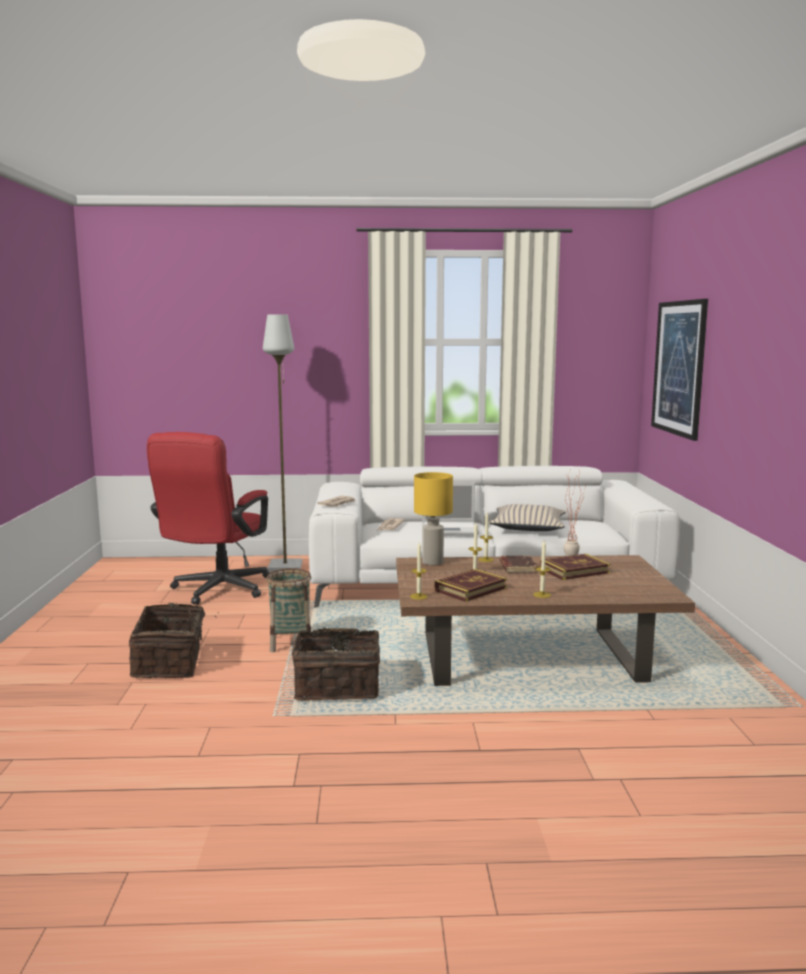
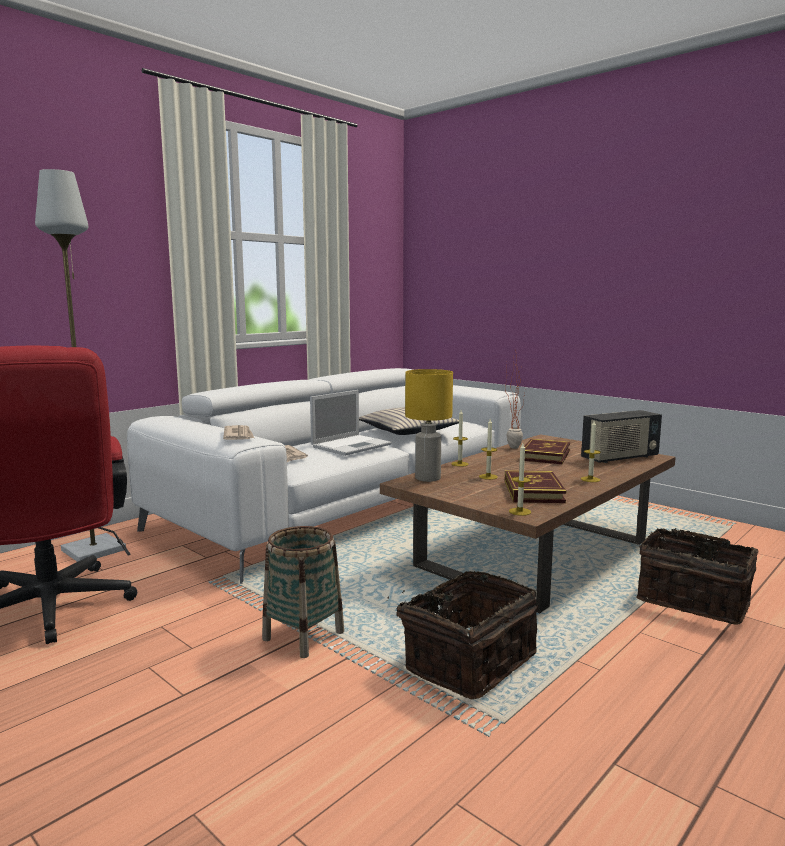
camera: 45 degrees left, 0 degrees up
basket [129,603,219,678] -> basket moved to [636,528,758,625]
brown book [500,556,537,573] -> none
picture [651,299,708,441] -> none
none -> radio [581,410,662,463]

